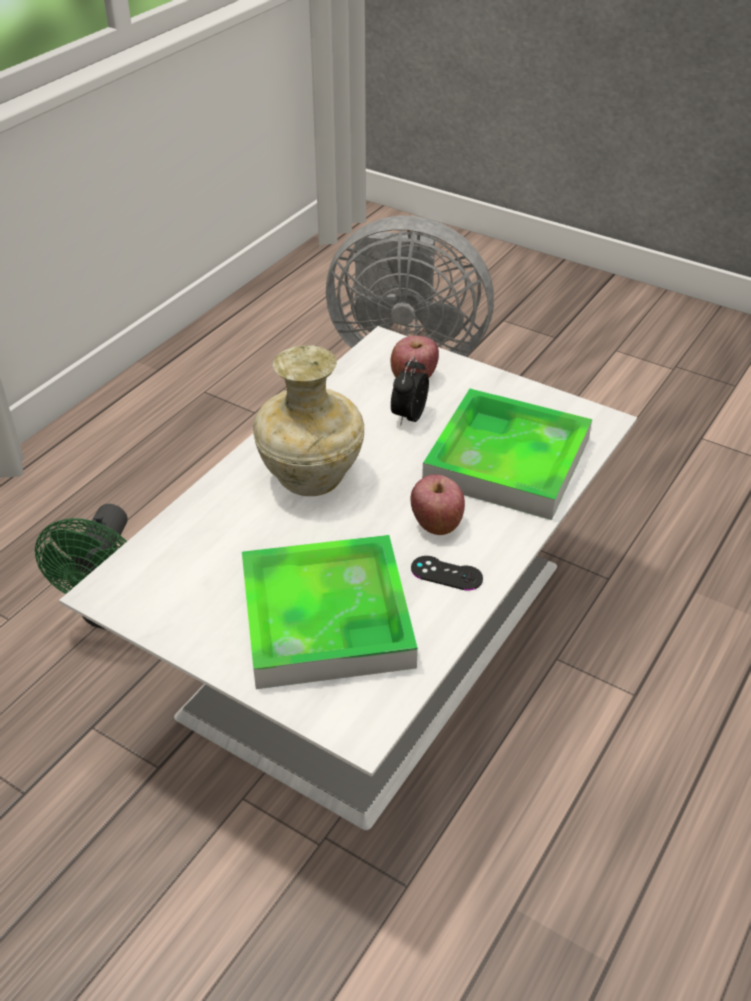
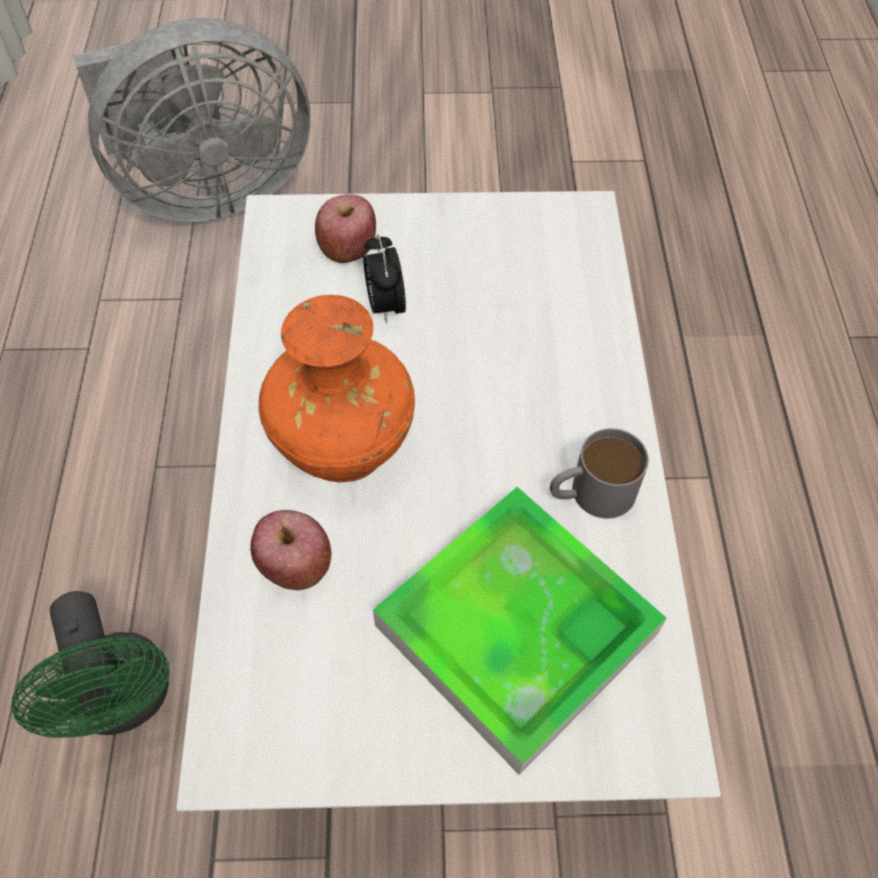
camera: 35 degrees left, 15 degrees up
beige vase [253,345,364,496] -> orange vase [259,295,415,482]
apple [411,474,465,535] -> apple moved to [250,510,332,590]
black game controller [411,556,483,591] -> grey mug [550,428,649,519]
tray [422,388,592,520] -> none

